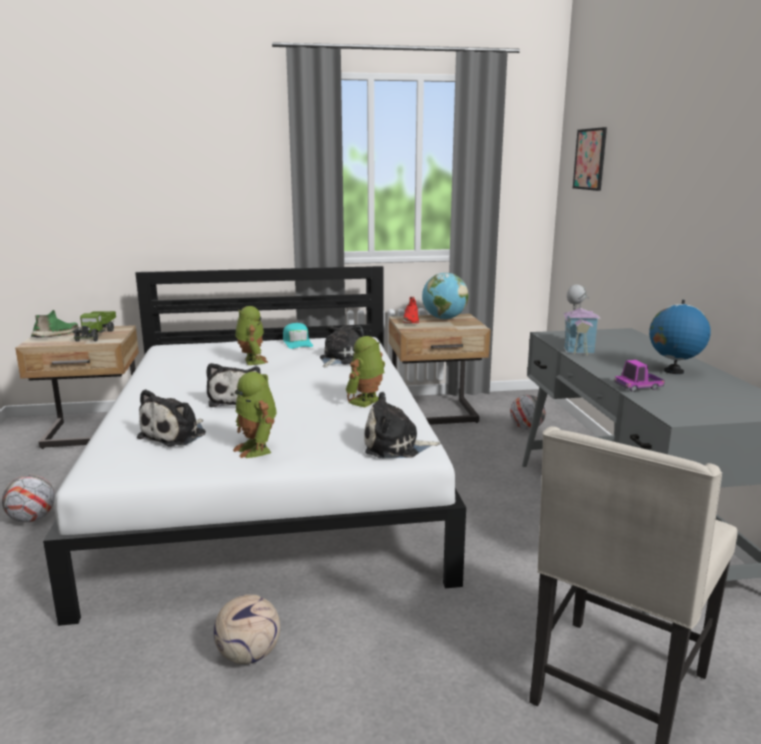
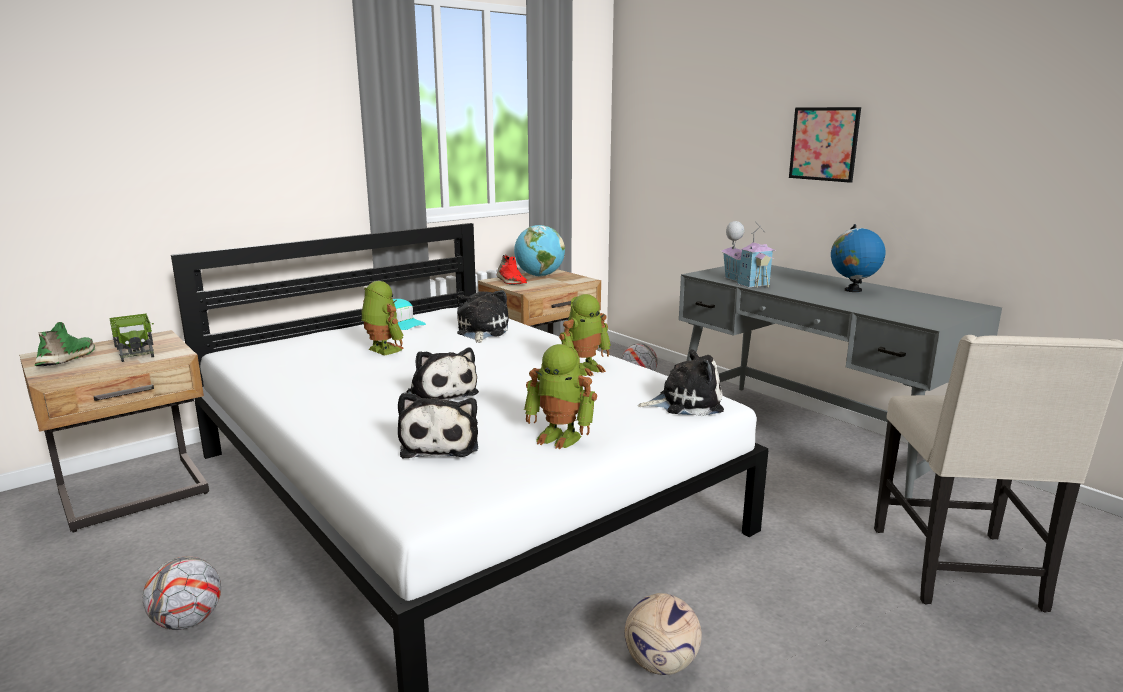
camera: 30 degrees left, 0 degrees up
toy robot [346,336,385,407] -> toy robot turned 135 degrees counterclockwise [559,294,611,376]
plush toy [364,392,440,458] -> plush toy turned 150 degrees counterclockwise [638,349,724,416]
picture [573,127,607,191] -> picture moved to [789,107,861,183]
toy truck [614,360,665,392] -> none

